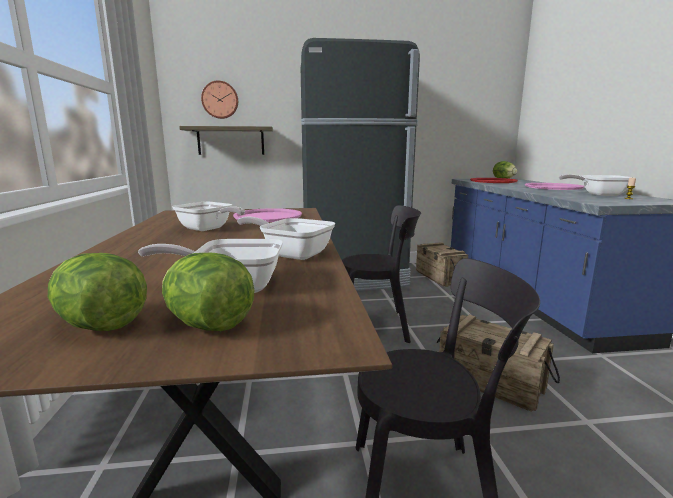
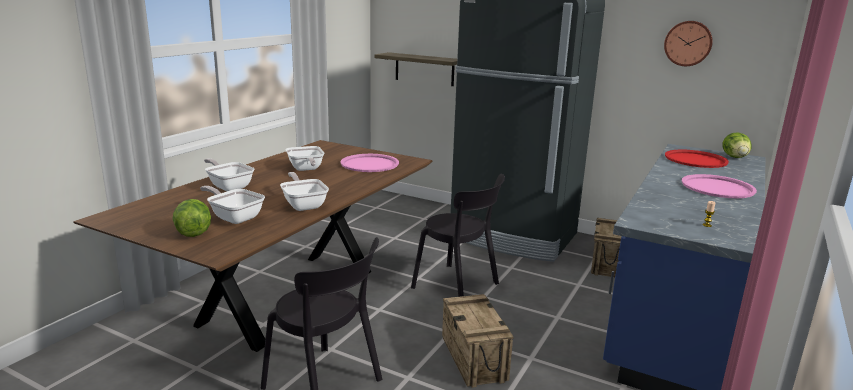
camera: 35 degrees right, 5 degrees up
lettuce [48,253,147,331] -> none
wall clock [201,81,238,119] -> wall clock moved to [664,21,713,66]
frying pan [559,174,634,196] -> frying pan moved to [204,158,255,191]

